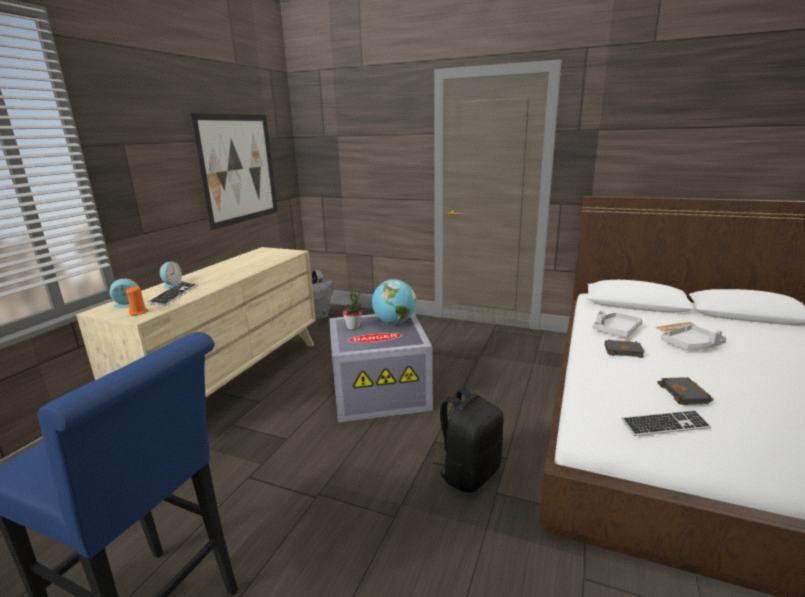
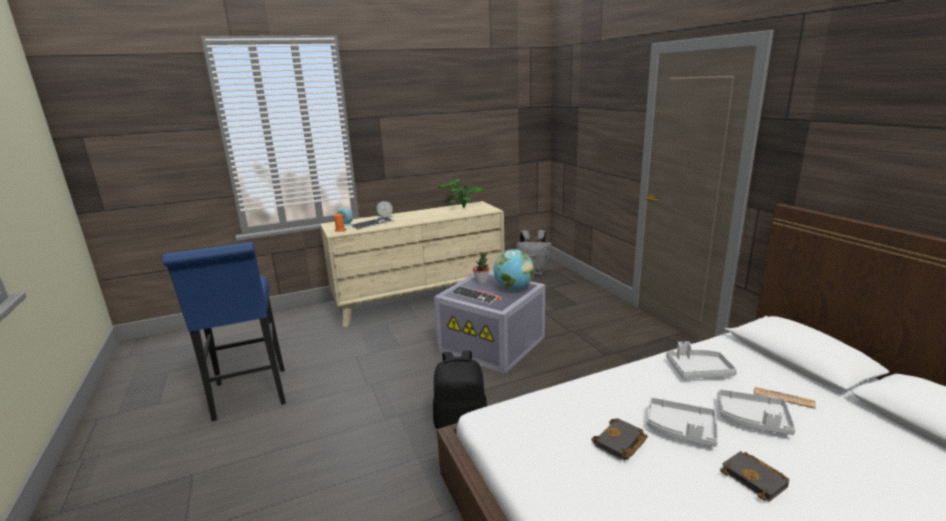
camera: 45 degrees right, 0 degrees up
picture [190,113,278,230] -> none
black book [605,339,645,358] -> black book moved to [720,451,789,502]
keyboard [622,410,711,436] -> keyboard moved to [451,286,498,305]
none -> potted plant [438,179,486,209]
none -> grey tray [646,397,718,447]

